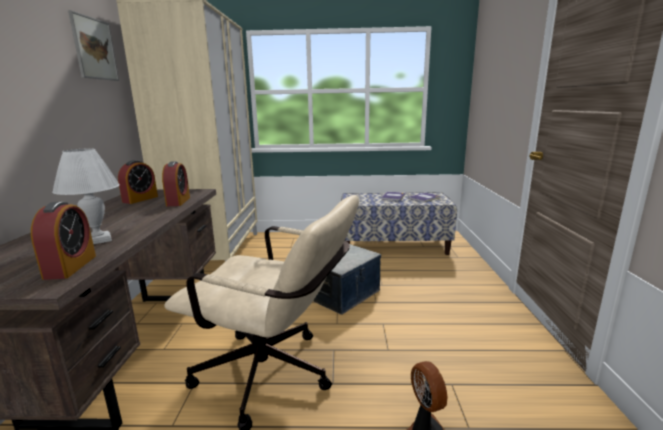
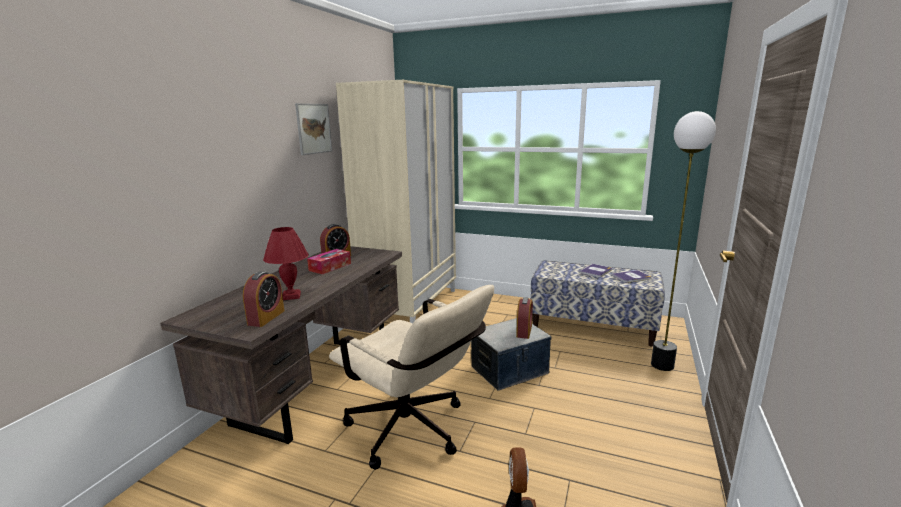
camera: 20 degrees right, 0 degrees up
white table lamp [52,148,120,244] -> red table lamp [263,227,309,300]
alarm clock [162,161,190,206] -> alarm clock moved to [516,297,533,339]
none -> tissue box [307,249,351,274]
none -> floor lamp [651,111,716,371]

